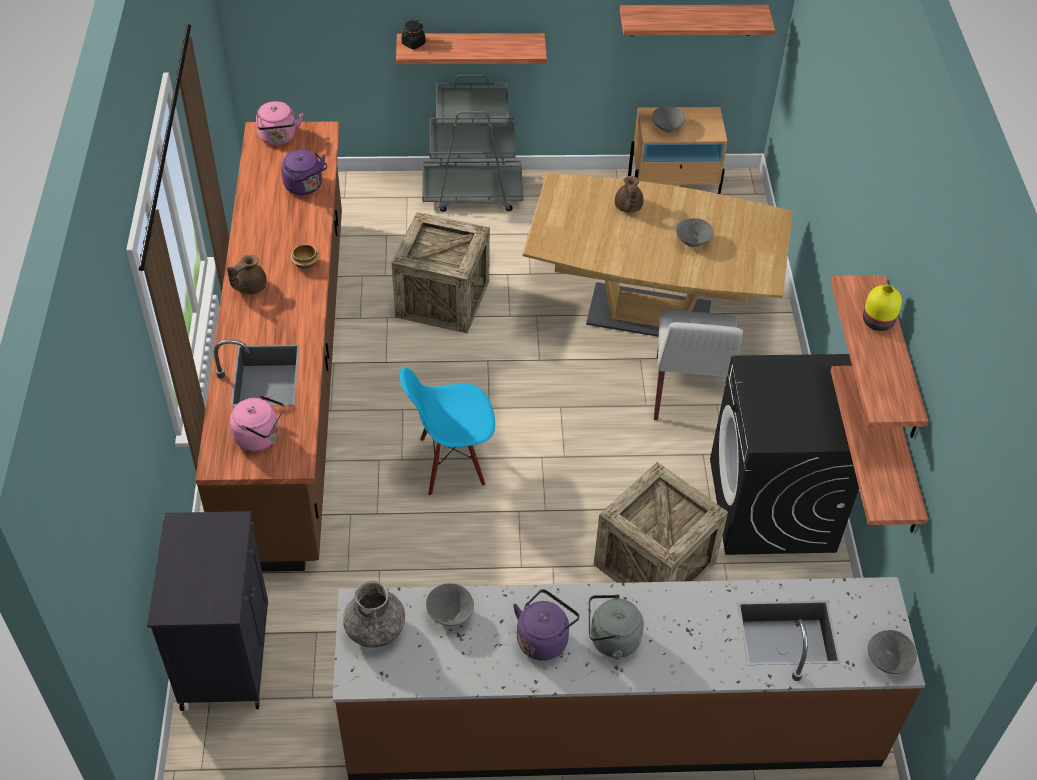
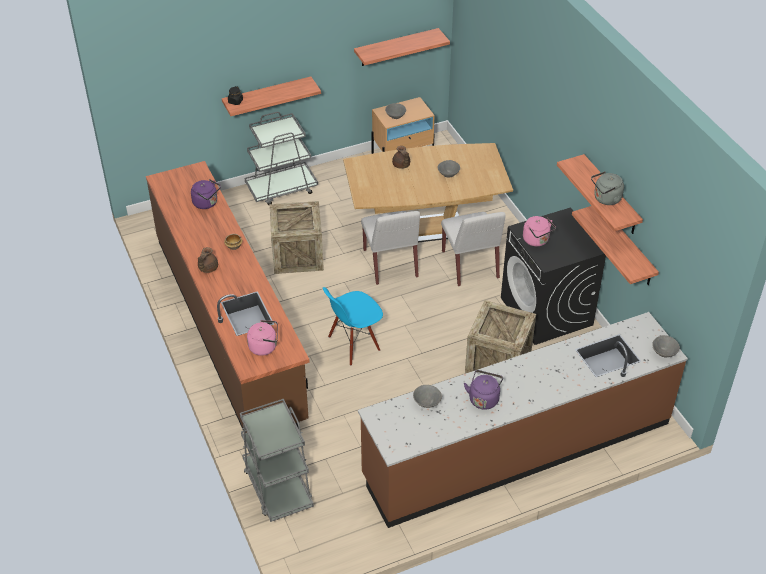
camera: 20 degrees left, 5 degrees down
black cabinet [147,511,269,711] -> grey cart [240,399,314,522]
pink kettle [256,101,303,145] -> pink kettle moved to [523,216,556,246]
grey vase [343,581,405,648] -> none
grey kettle [589,594,644,660] -> grey kettle moved to [591,171,624,205]
yellow vase [863,285,902,331] -> none
none -> white chair [361,211,420,285]

